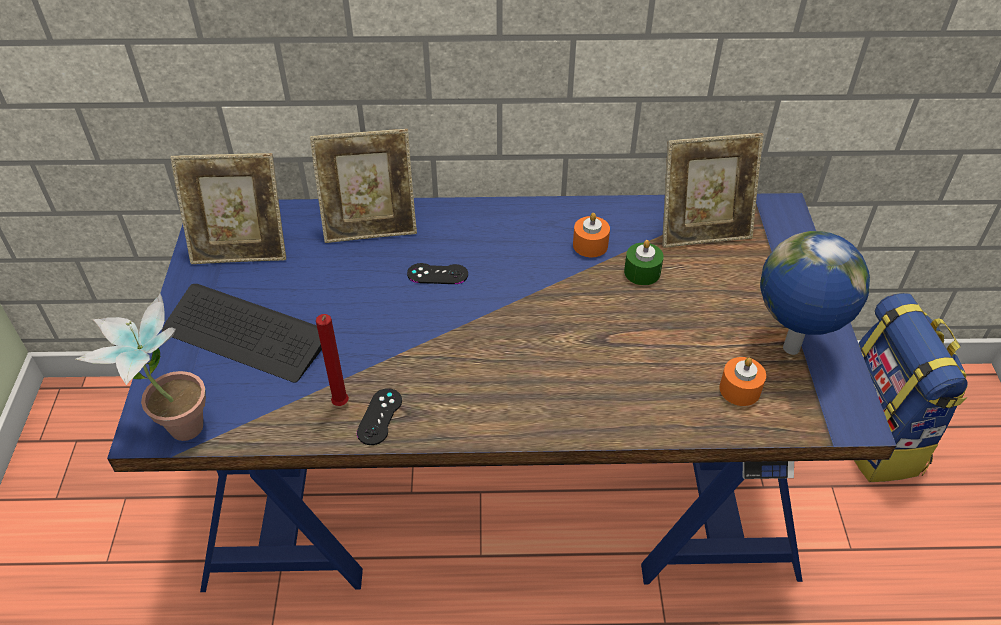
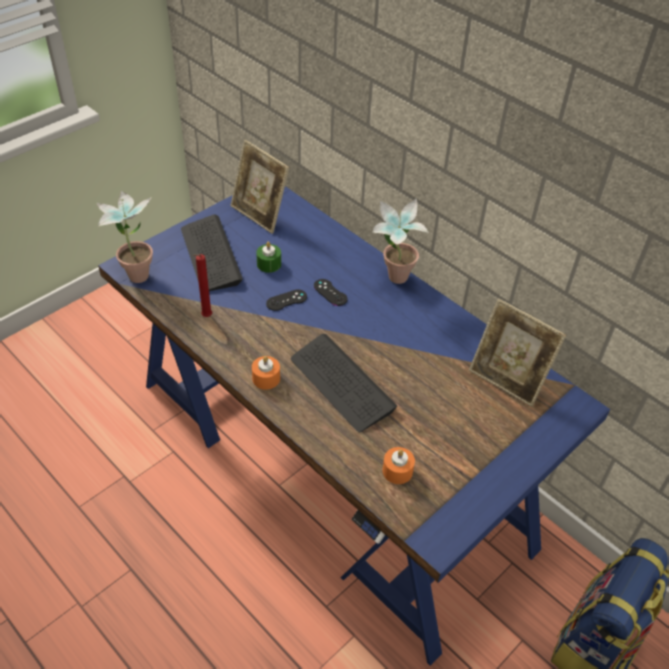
camera: 45 degrees right, 0 degrees up
picture frame [310,129,417,243] -> none
black game controller [357,388,402,445] -> black game controller moved to [266,289,307,311]
orange candle [573,213,610,257] -> orange candle moved to [252,356,280,390]
green candle [624,240,664,285] -> green candle moved to [256,242,281,273]
globe [760,231,870,355] -> none
none -> keyboard [291,334,397,432]
none -> potted plant [372,198,429,284]

